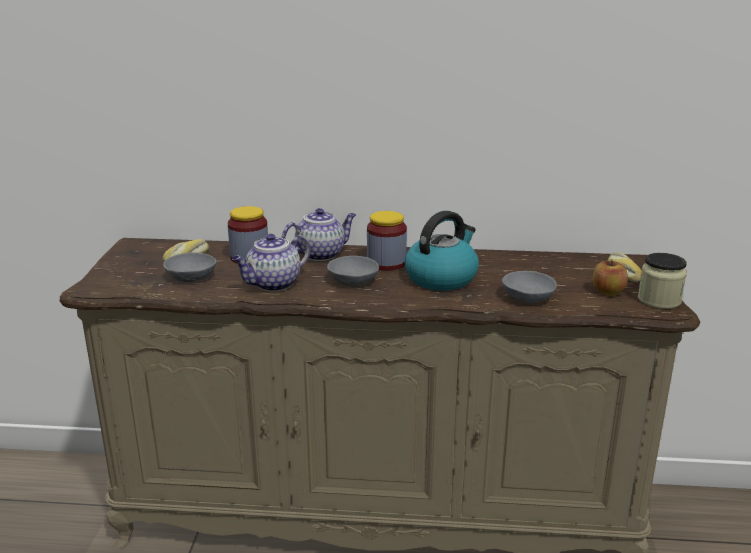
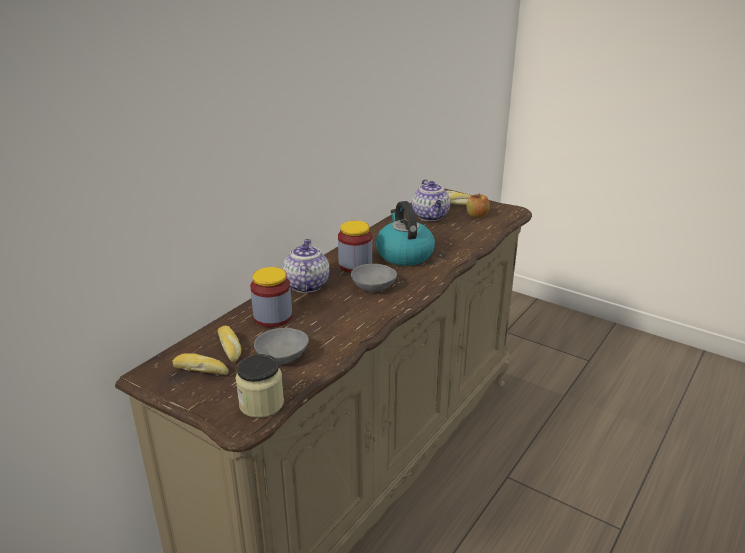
camera: 60 degrees left, 5 degrees up
teapot [232,234,310,291] -> teapot moved to [412,179,450,221]
grey bowl [502,271,557,303] -> none
jar [638,253,687,309] -> jar moved to [236,354,284,418]
none -> bread [172,353,229,375]

